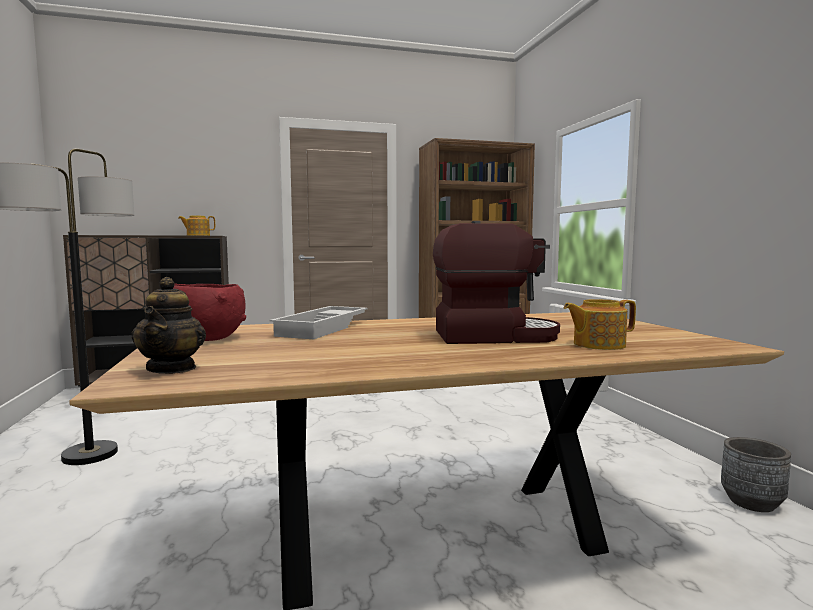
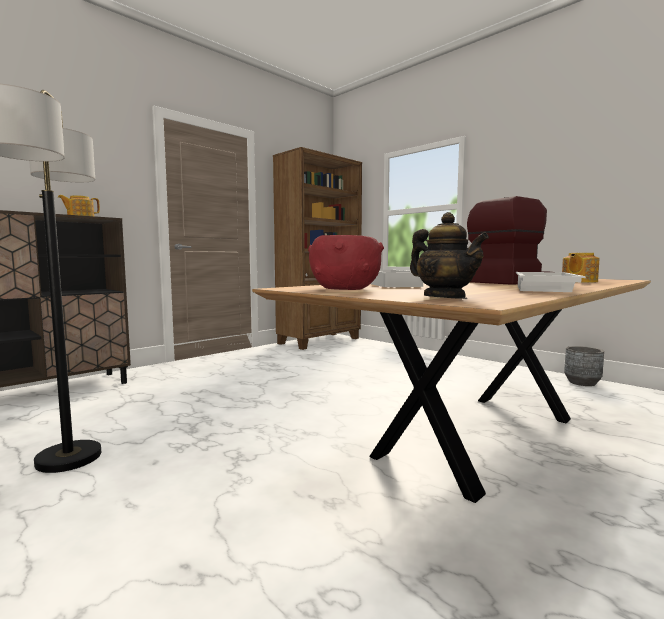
camera: 30 degrees left, 0 degrees up
none -> white tray [516,272,586,292]

